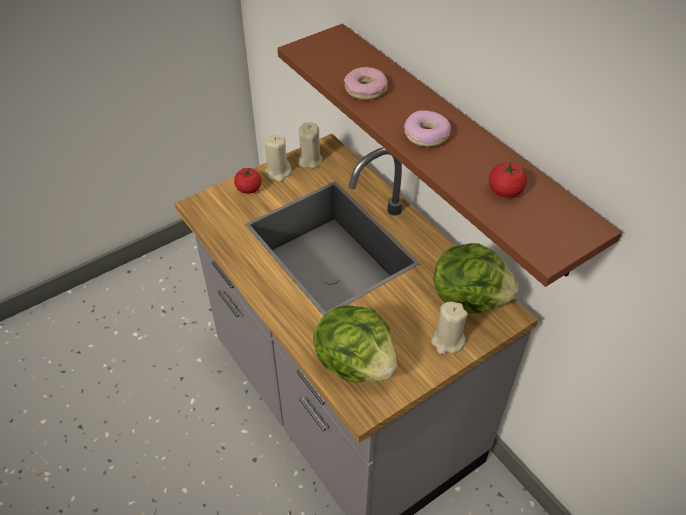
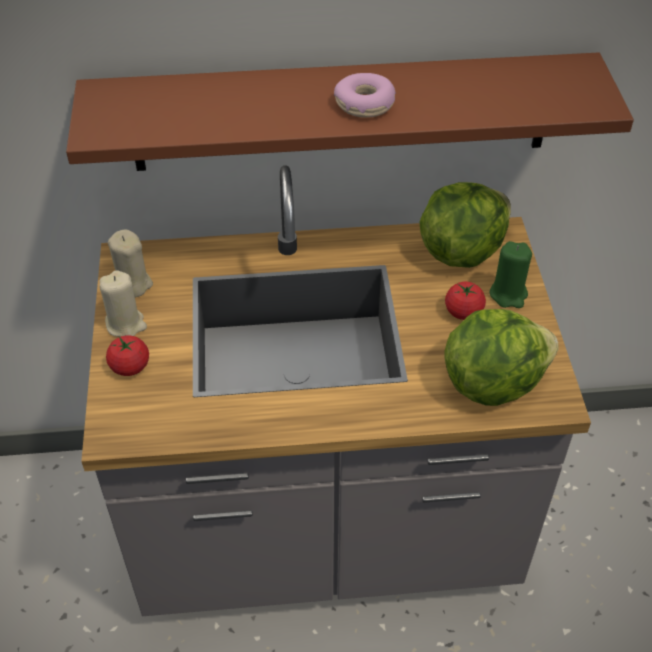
camera: 60 degrees left, 0 degrees up
donut [344,67,387,100] -> none
beige candle [431,302,468,354] -> green candle [490,241,532,308]
tomato [489,161,527,198] -> tomato moved to [445,282,486,320]

